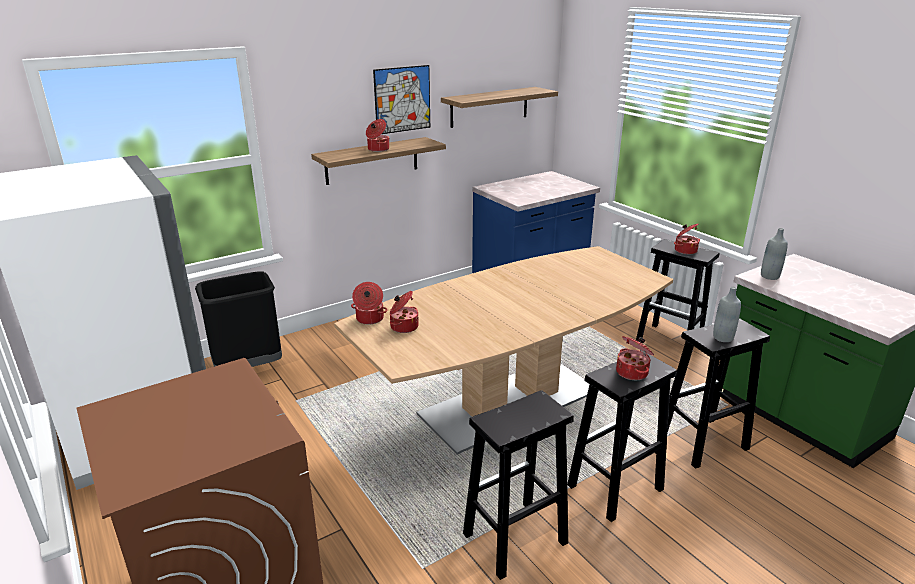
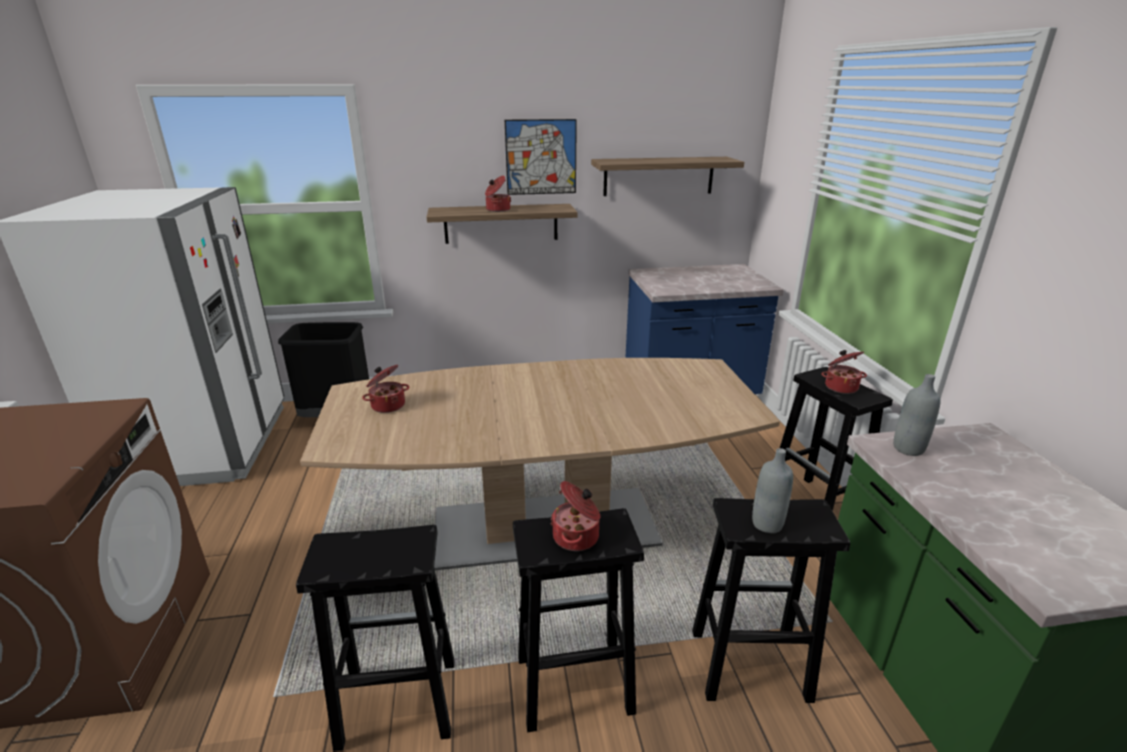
camera: 25 degrees right, 0 degrees up
cooking pot [351,282,388,325] -> none

